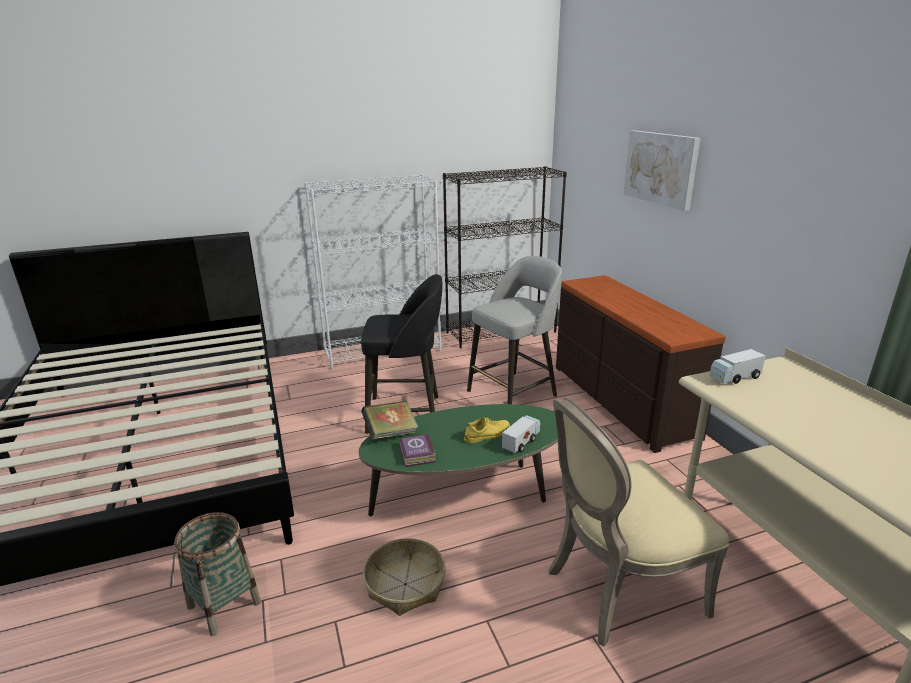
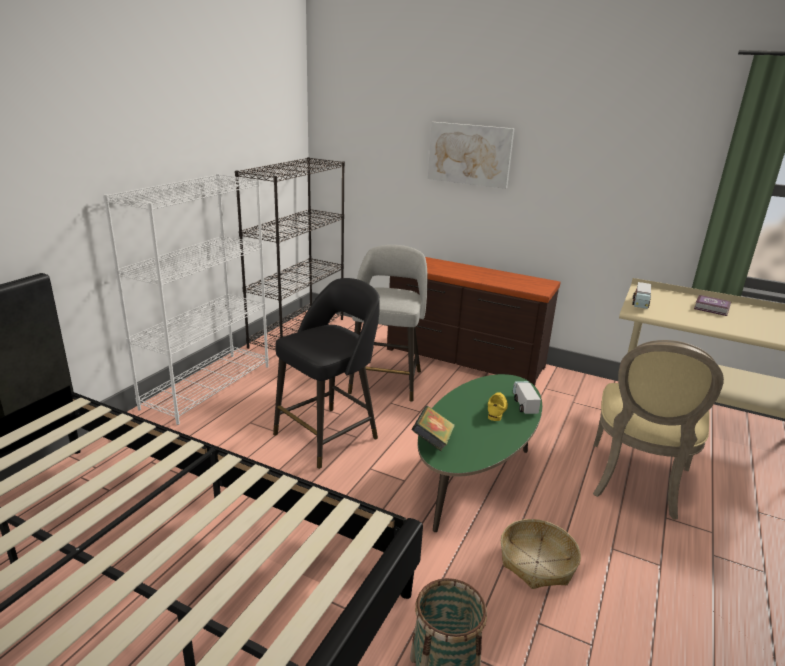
camera: 45 degrees left, 0 degrees up
book [399,433,436,467] -> book moved to [694,295,732,316]

